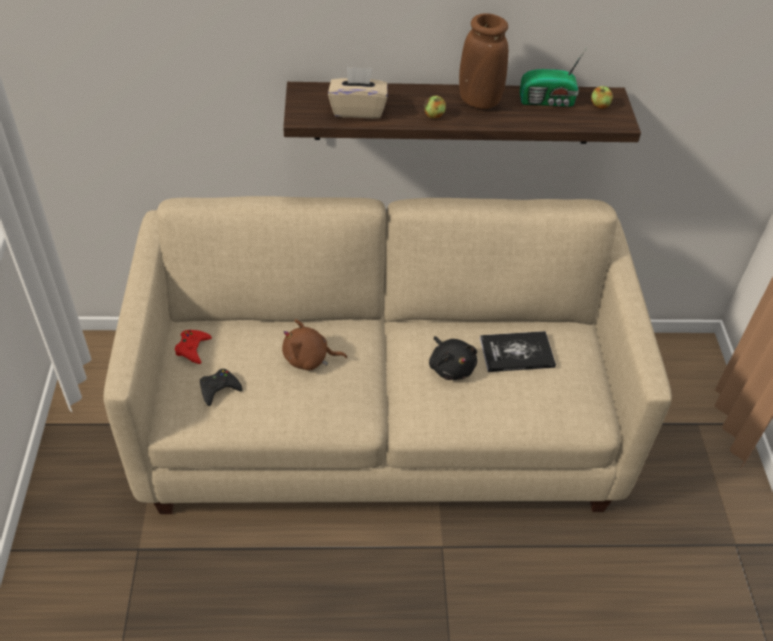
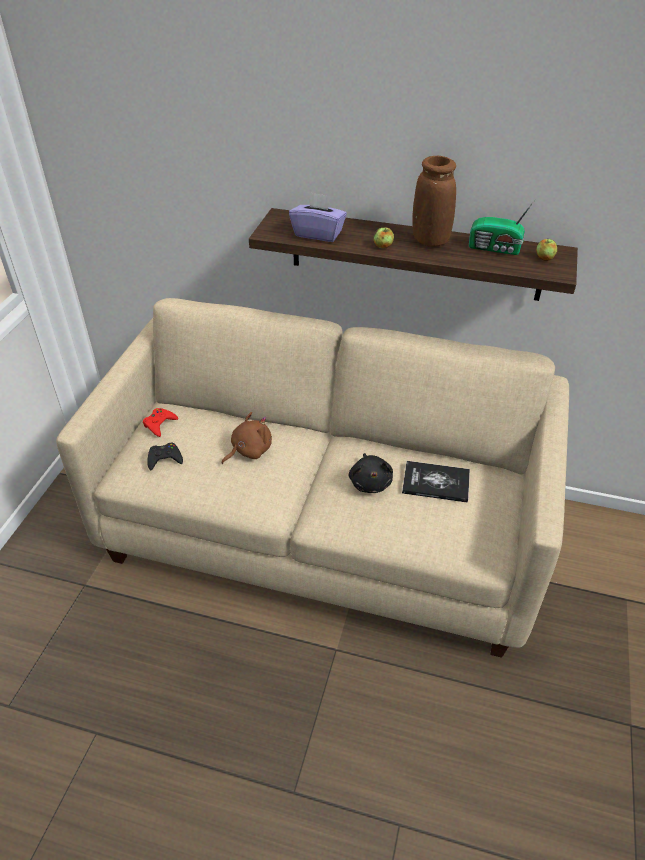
camera: 20 degrees right, 5 degrees down
brown plush toy [282,319,347,371] -> brown plush toy turned 120 degrees clockwise [221,412,272,464]
beige tissue box [328,67,388,119] -> purple tissue box [289,192,347,242]

